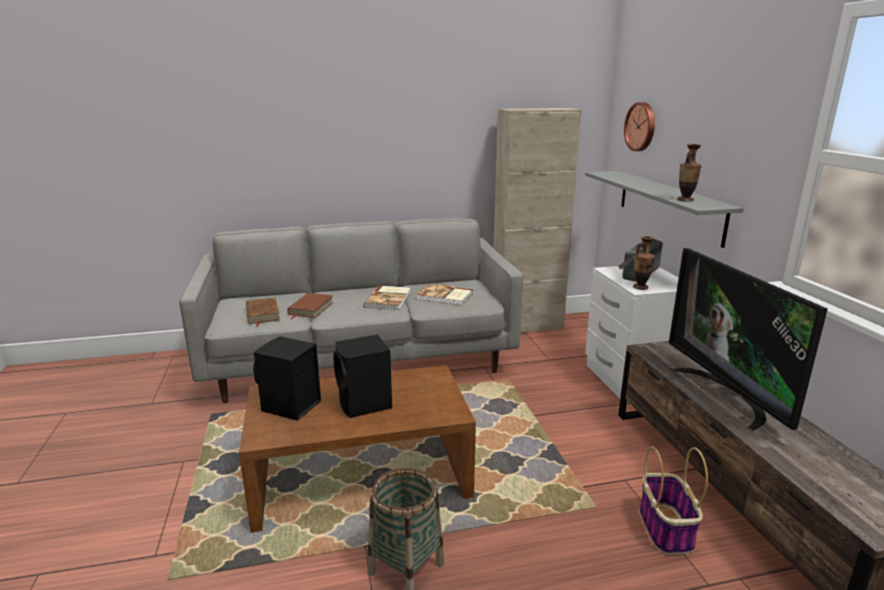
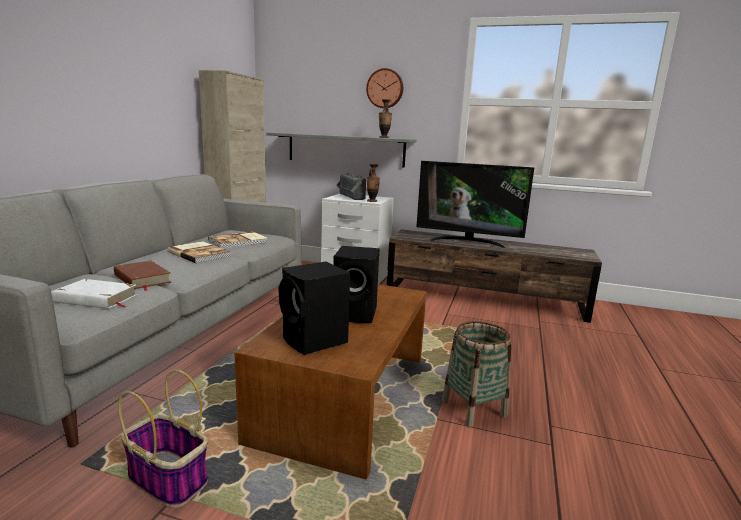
camera: 60 degrees left, 5 degrees down
brown book [246,298,280,326] -> white book [51,279,137,309]
wall clock [624,102,655,151] -> wall clock moved to [366,68,403,108]
basket [639,446,708,555] -> basket moved to [118,369,208,508]

